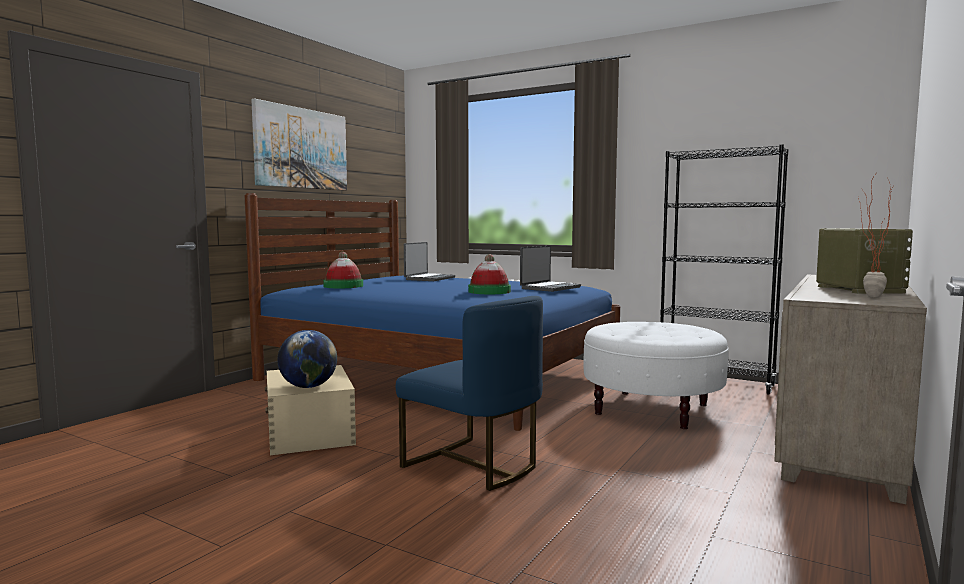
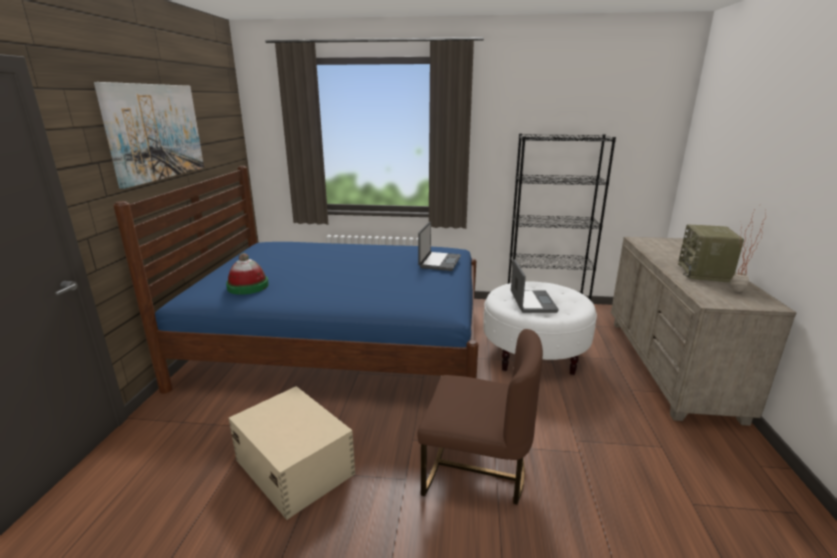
camera: 25 degrees left, 15 degrees up
globe [277,330,337,388] -> none
blue chair [396,296,543,491] -> brown chair [417,329,543,505]
laptop [404,242,455,281] -> laptop moved to [511,259,559,313]
hat [468,254,511,294] -> none
radio [816,228,913,294] -> radio turned 135 degrees counterclockwise [678,224,744,283]

